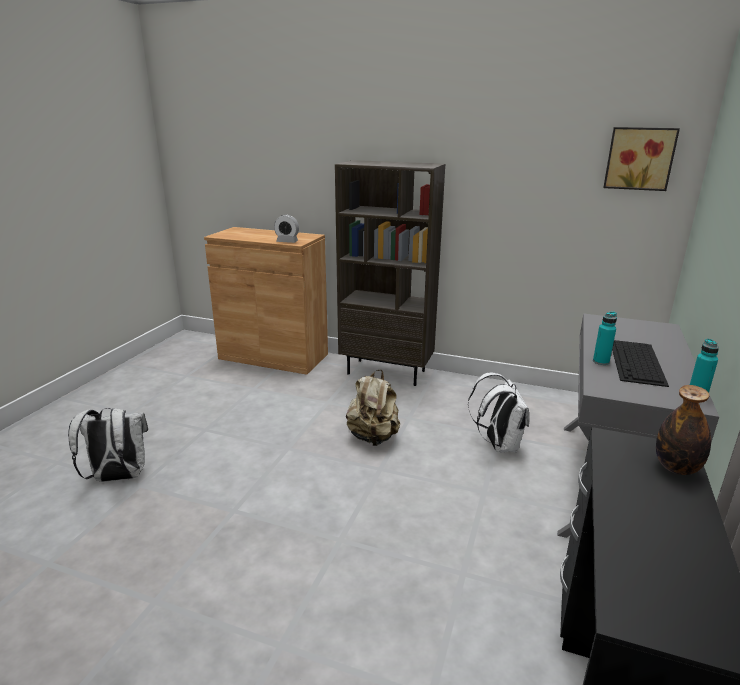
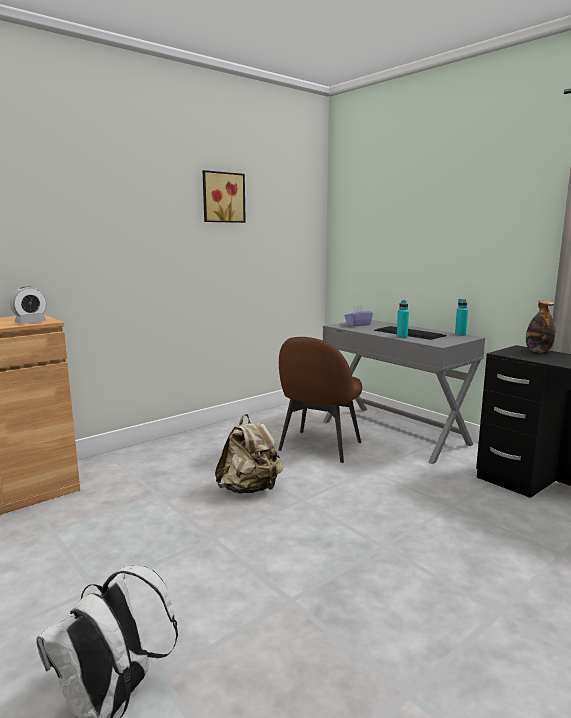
camera: 60 degrees left, 10 degrees down
brown bookcase [335,160,445,386] -> none
white backpack [468,373,529,453] -> brown chair [278,337,362,463]
picture [603,127,680,191] -> picture moved to [203,170,246,223]
none -> purple tissue box [344,305,373,326]

